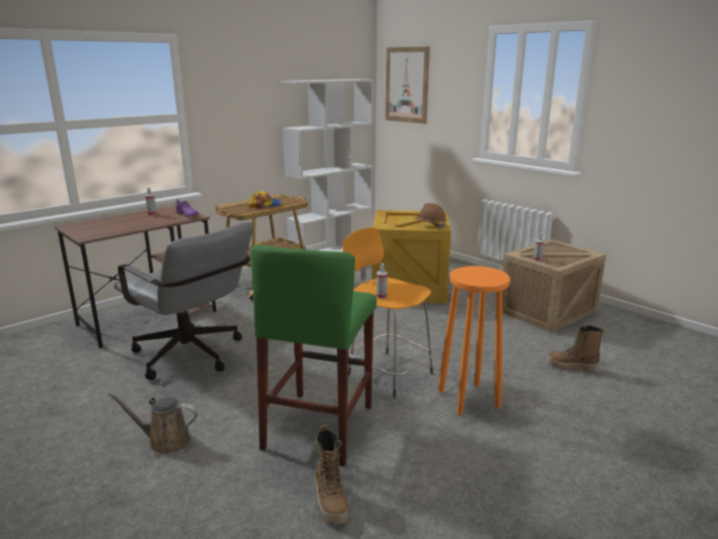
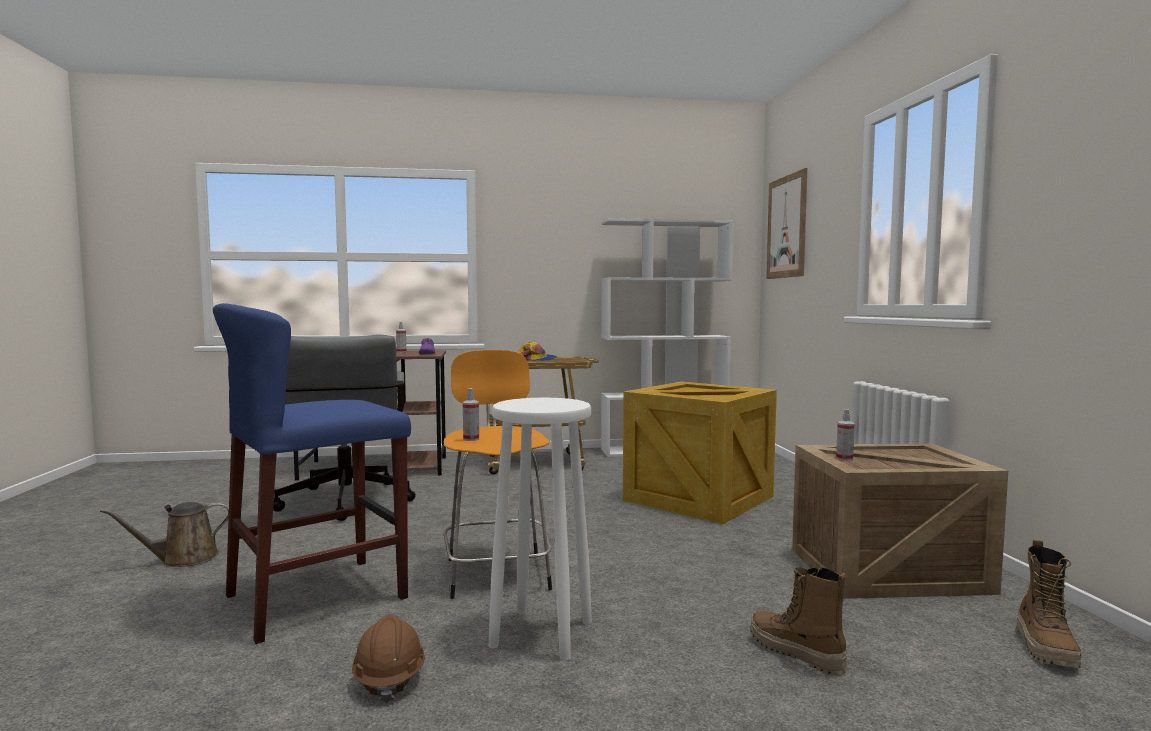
camera: 35 degrees right, 15 degrees down
brown watering can [107,392,198,454] -> brown watering can turned 75 degrees counterclockwise [100,502,229,567]
green stool [251,244,377,466] -> blue stool [213,303,411,644]
boot [314,425,349,524] -> boot moved to [1016,539,1082,668]
brown hard hat [415,203,446,228] -> brown hard hat moved to [352,614,425,703]
orange stool [438,266,510,416] -> white stool [489,398,592,660]

